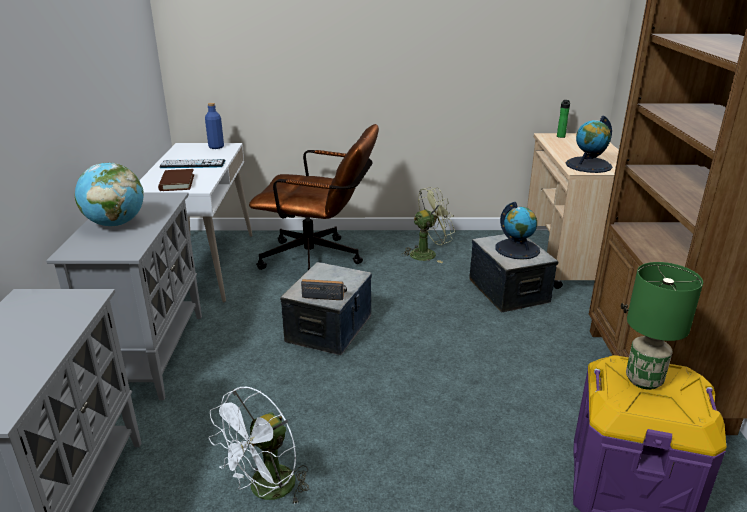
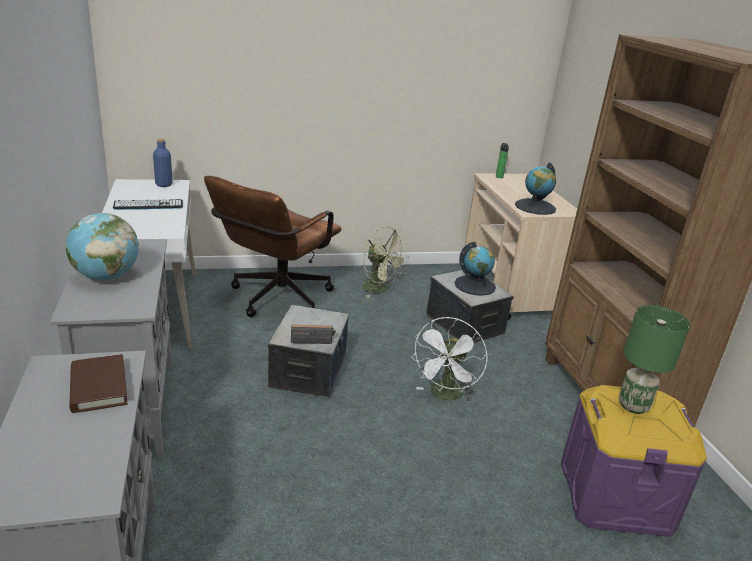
camera: 15 degrees left, 0 degrees up
brown book [158,169,194,191] -> brown book moved to [70,354,127,413]
white fan [209,387,309,506] -> white fan moved to [411,317,487,403]
brown office chair [249,124,379,270] -> brown office chair turned 120 degrees clockwise [204,176,341,317]
green fan [401,187,456,263] -> green fan turned 75 degrees clockwise [362,226,409,298]

